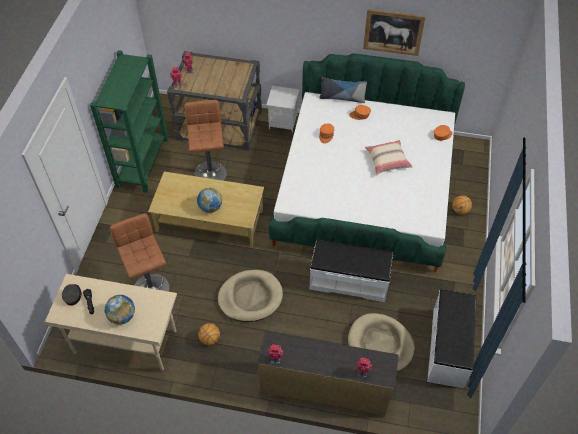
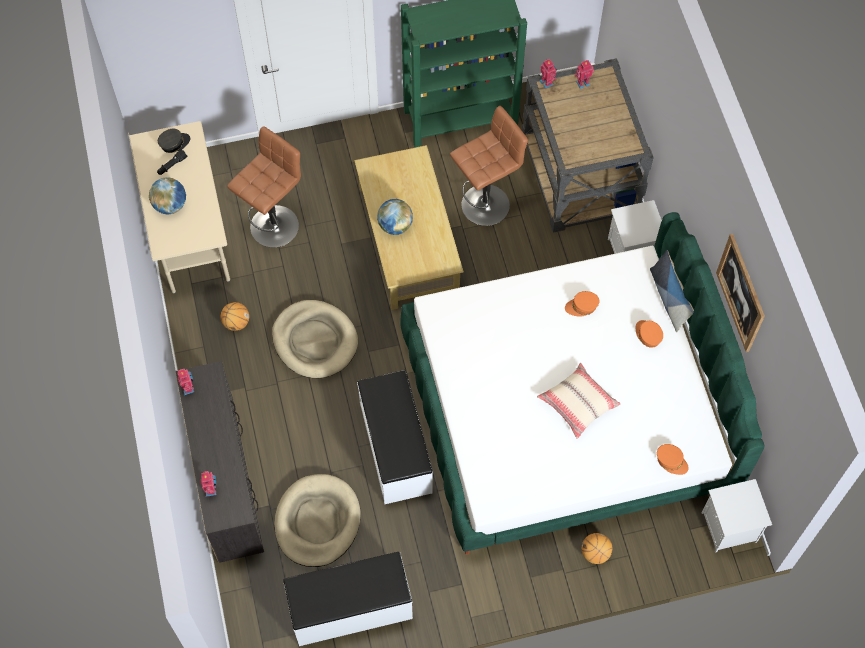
camera: 65 degrees right, 10 degrees up
none -> grey nightstand [702,479,772,553]

